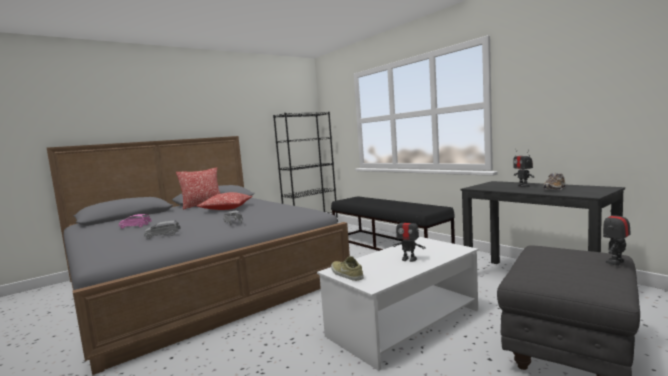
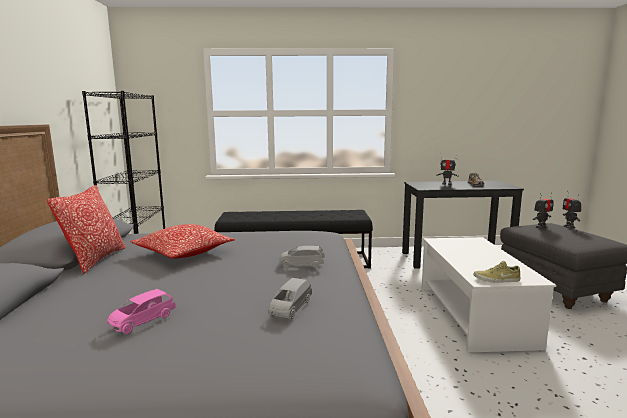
camera: 55 degrees left, 5 degrees up
toy robot [394,214,426,262] -> toy robot moved to [533,193,554,229]

